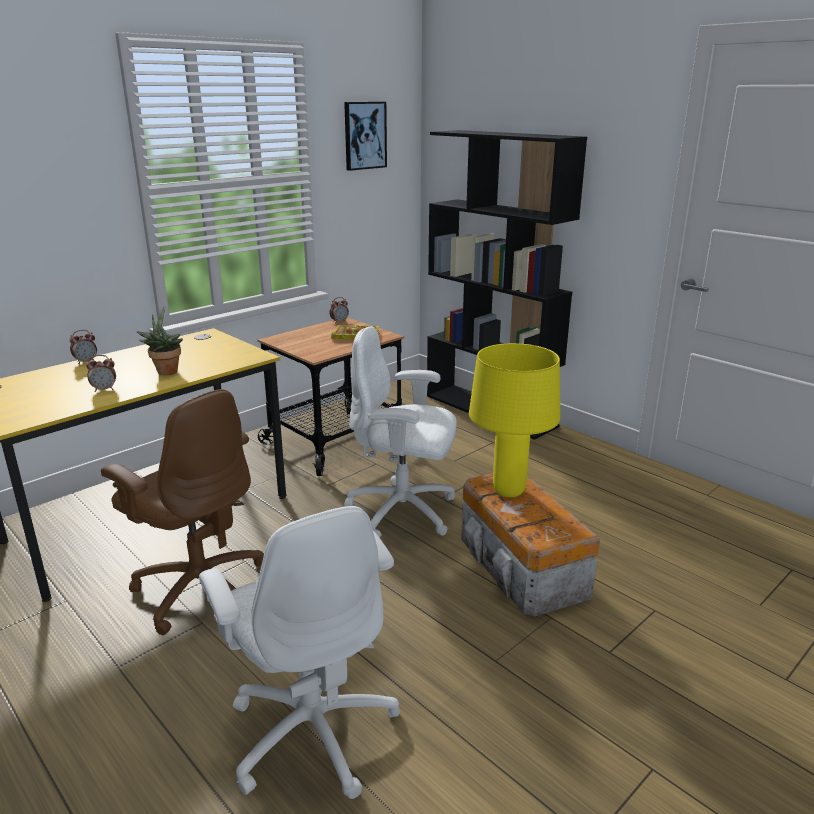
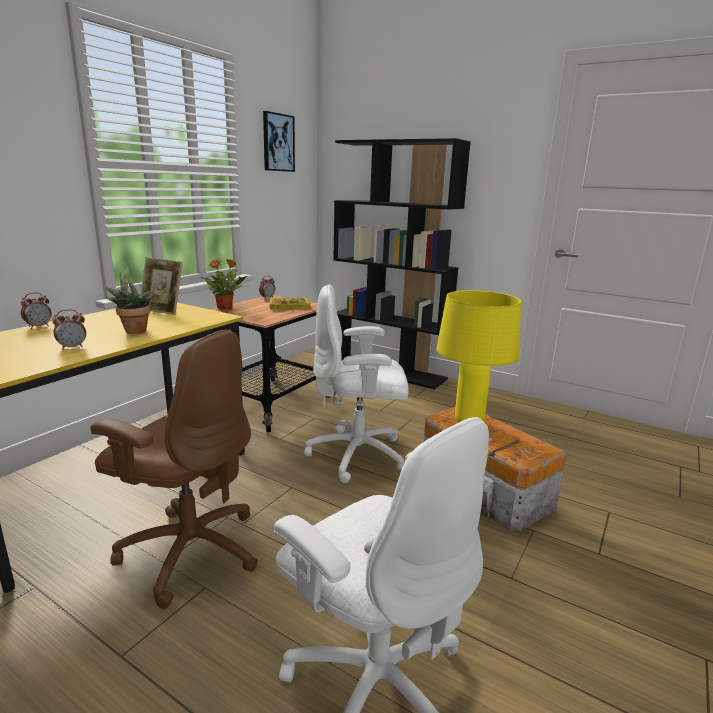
camera: 15 degrees left, 5 degrees down
none -> picture frame [141,257,183,315]
none -> potted plant [199,259,247,310]

